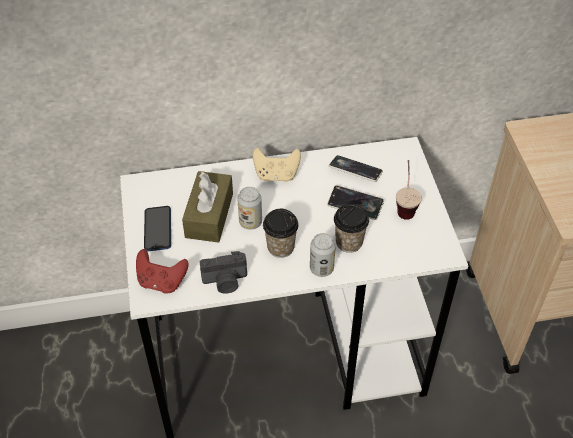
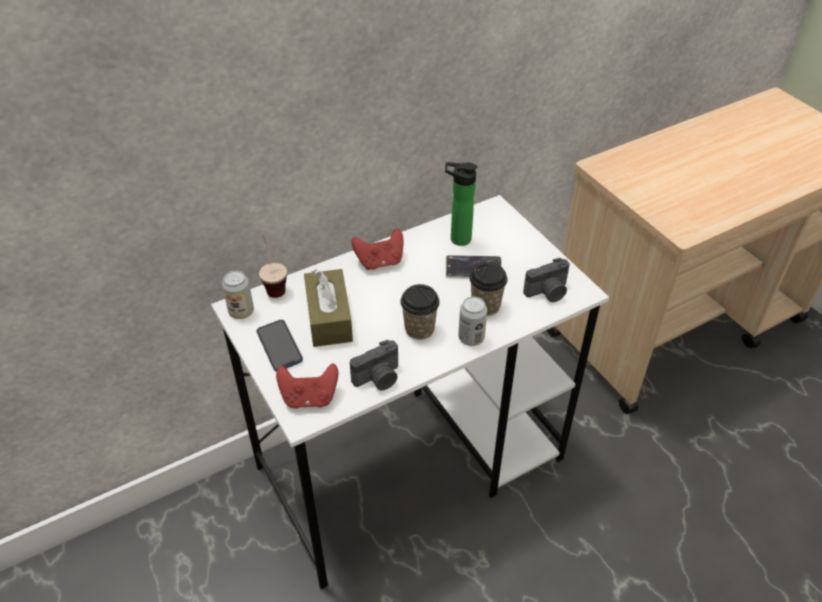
camera: 20 degrees left, 5 degrees down
can [237,187,262,230] -> can moved to [222,271,254,319]
beige game controller [253,147,301,182] -> red game controller [351,228,404,270]
phone [329,155,383,182] -> bottle [445,162,477,246]
cup [396,160,422,220] -> cup moved to [259,235,287,298]
none -> camera [523,258,570,302]

